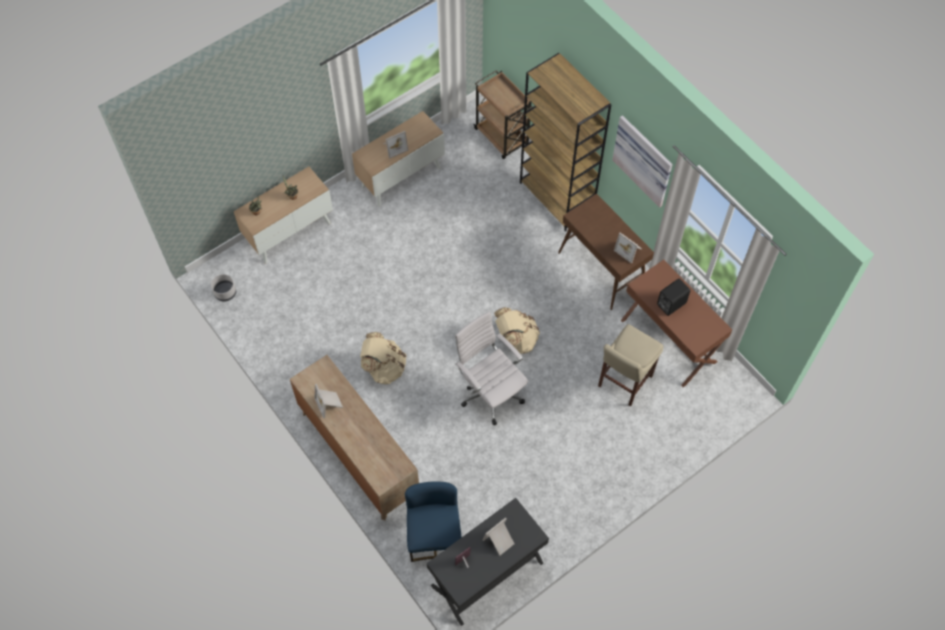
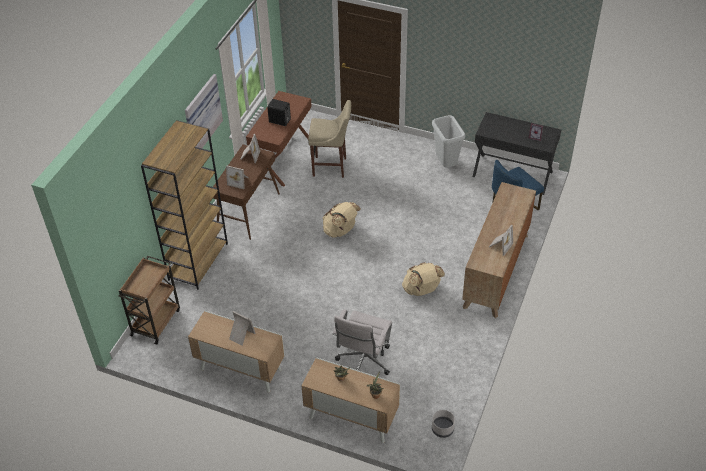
camera: 120 degrees left, 15 degrees down
white office chair [455,311,528,425] -> white office chair moved to [332,309,392,375]
picture frame [483,517,514,555] -> picture frame moved to [226,165,249,189]
none -> grey trash can [432,115,465,168]

